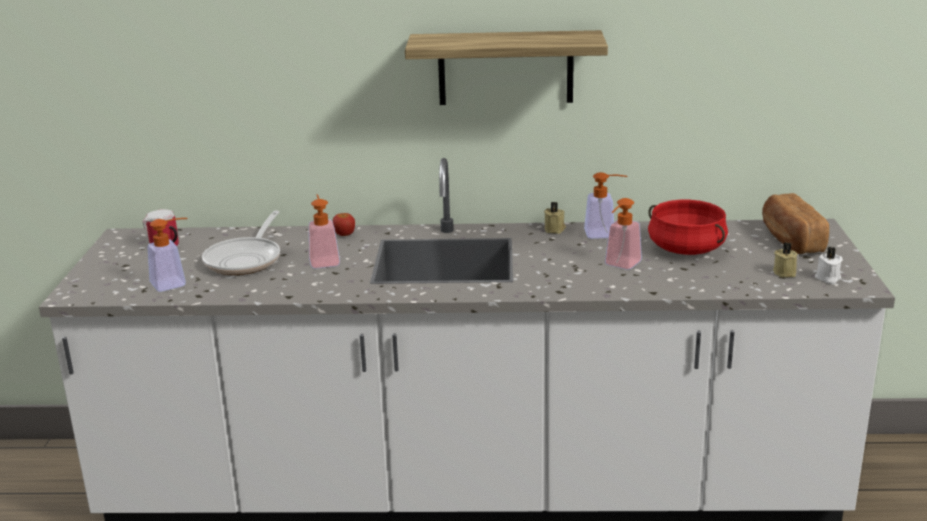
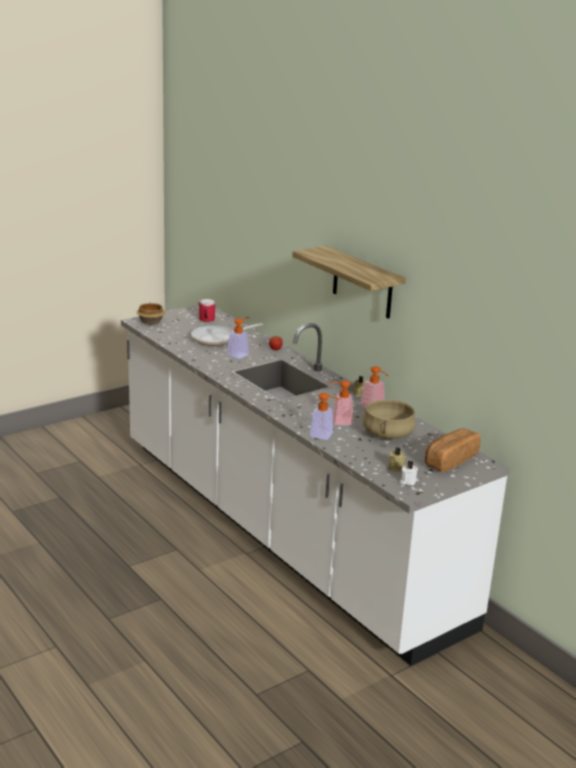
camera: 50 degrees right, 0 degrees up
soap dispenser [147,218,187,292] -> soap dispenser moved to [310,393,342,440]
red cooking pot [648,200,728,255] -> beige cooking pot [363,399,416,439]
none -> bowl [137,303,165,325]

